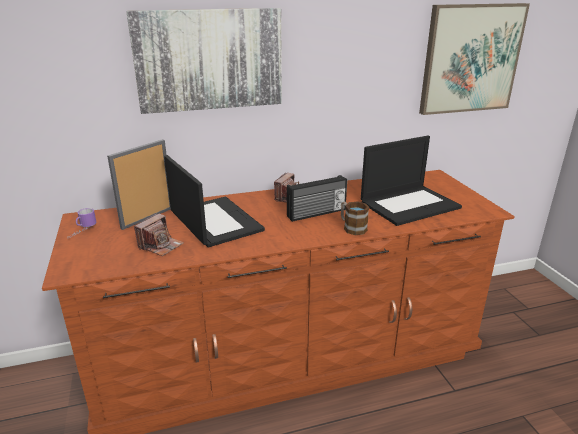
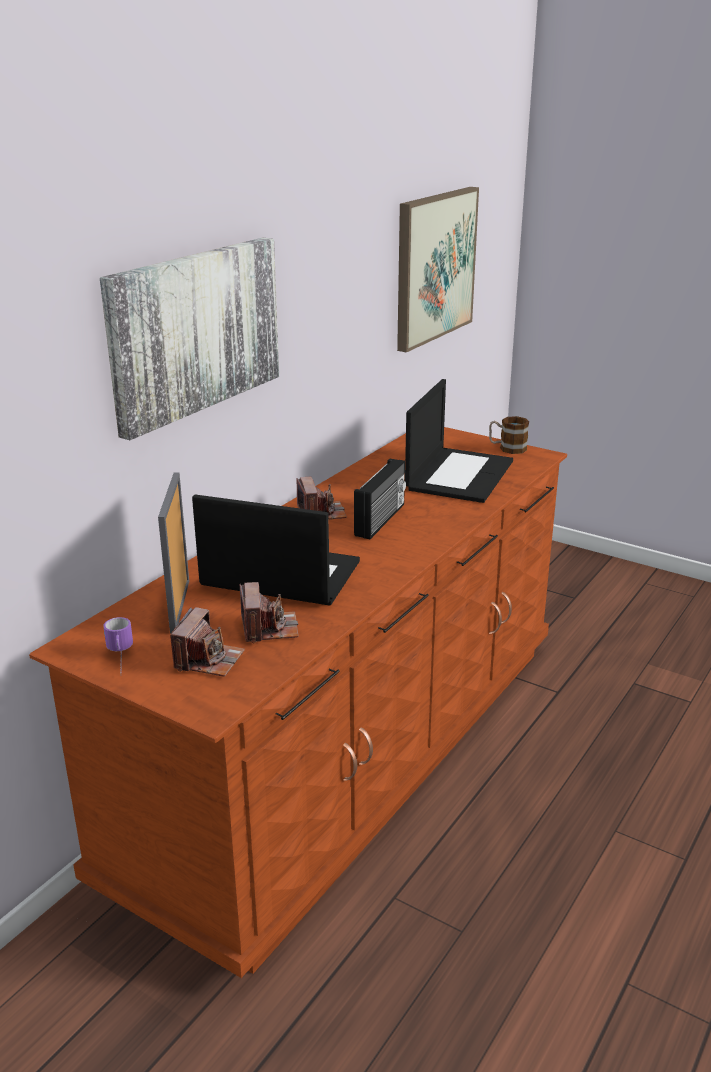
camera: 40 degrees left, 0 degrees up
mug [341,201,369,235] -> mug moved to [489,416,529,454]
none -> camera [170,607,245,677]

